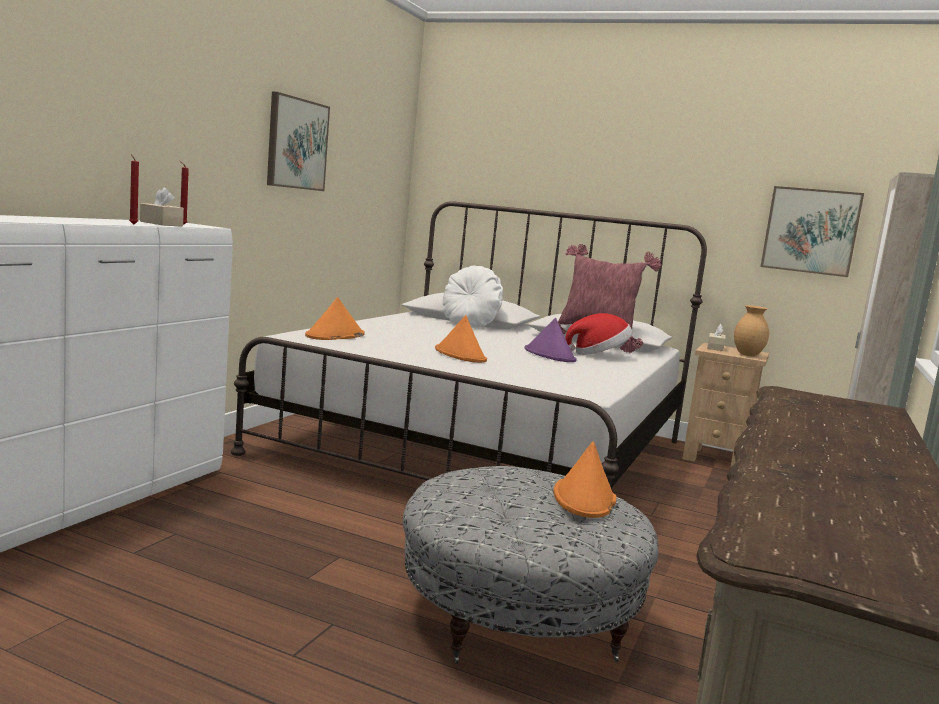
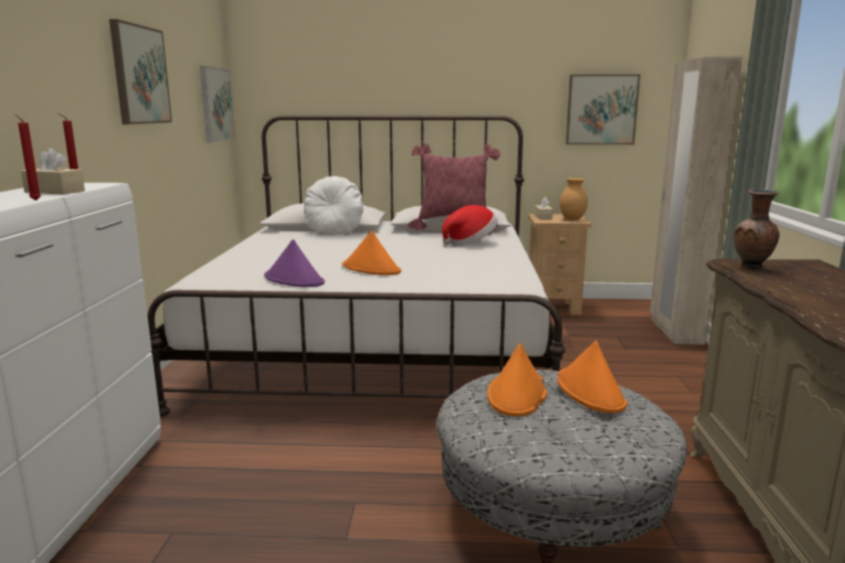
camera: 20 degrees left, 5 degrees up
orange hat [305,297,365,340] -> orange hat moved to [487,343,547,417]
purple hat [524,318,577,362] -> purple hat moved to [264,239,325,287]
none -> picture [200,66,235,143]
none -> brown vase [734,189,780,269]

